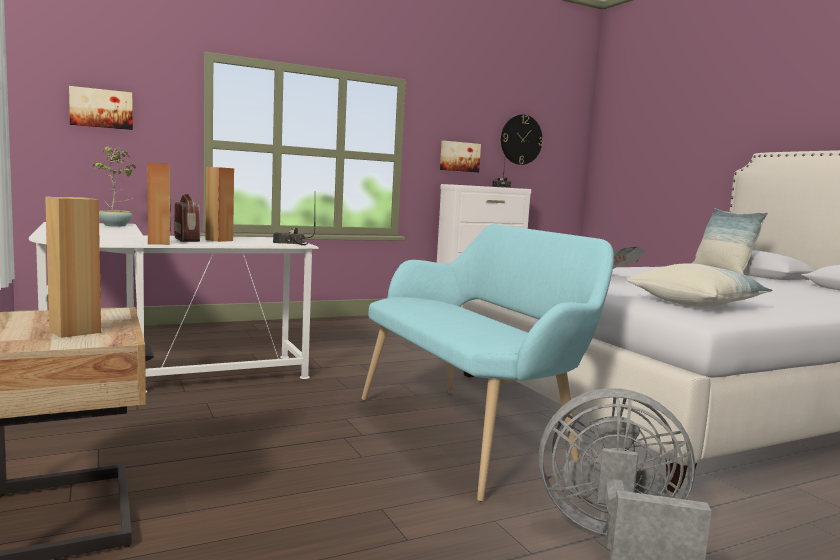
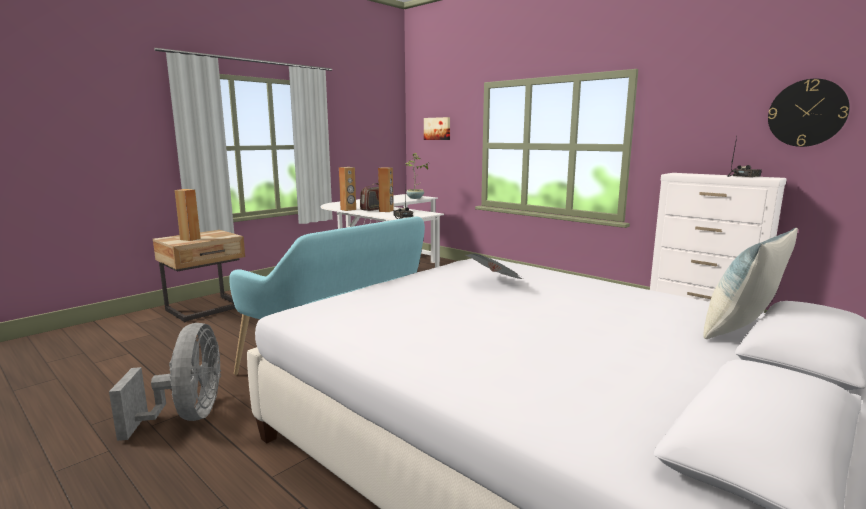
camera: 70 degrees right, 5 degrees up
picture [440,141,481,172] -> none
pillow [626,263,772,307] -> none

